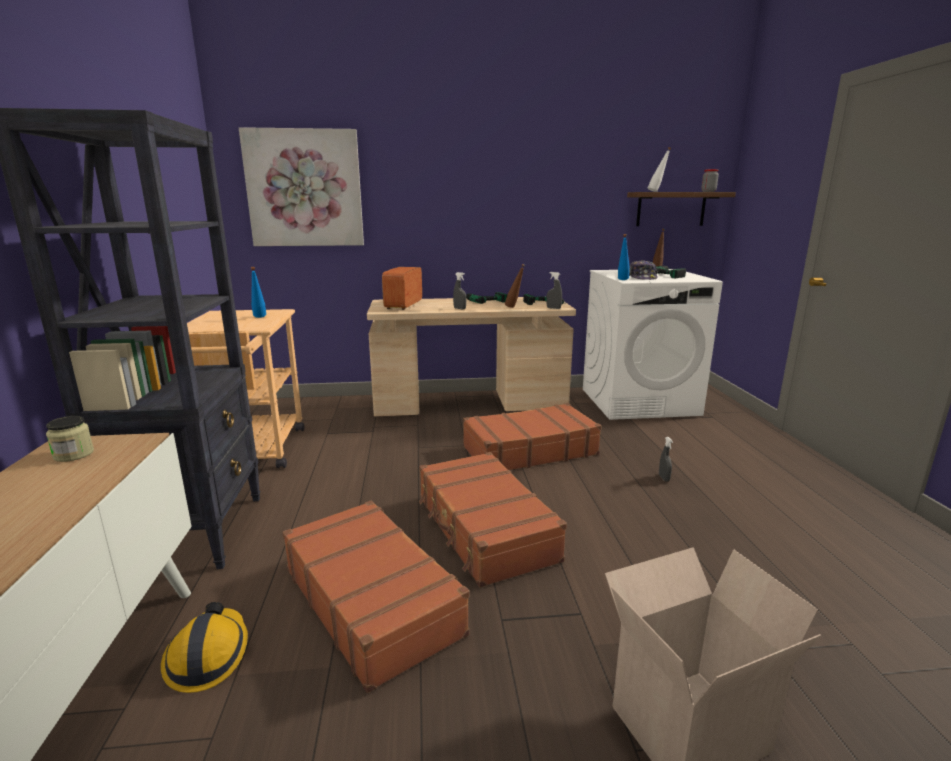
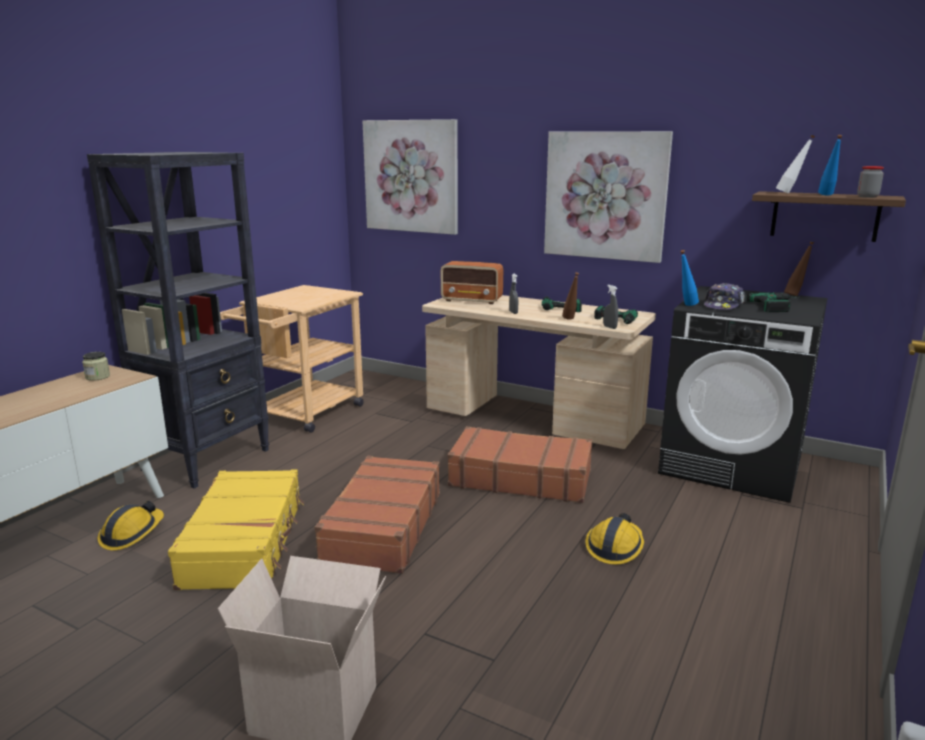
camera: 35 degrees right, 0 degrees up
blue bottle [251,267,266,318] -> blue bottle moved to [818,135,842,195]
brown suitcase [282,501,469,693] -> yellow suitcase [168,469,304,590]
radio [382,267,422,310] -> radio turned 120 degrees counterclockwise [441,261,503,304]
white washing machine [583,269,723,420] -> black washing machine [658,286,827,503]
grey spray bottle [659,437,673,482] -> hard hat [585,513,644,565]
none -> picture [544,131,673,263]

